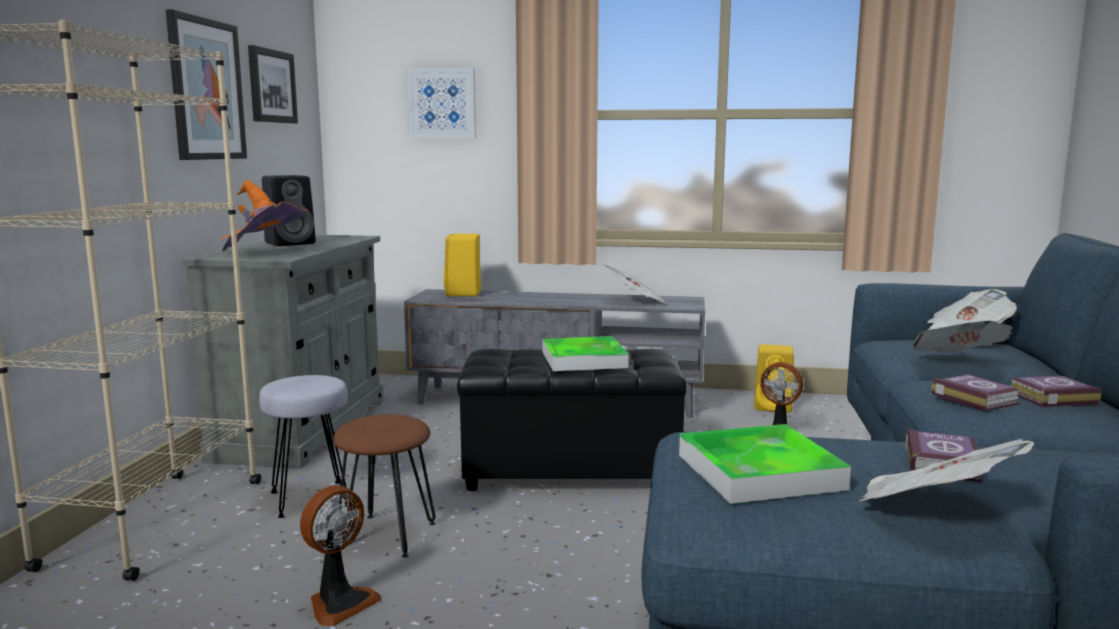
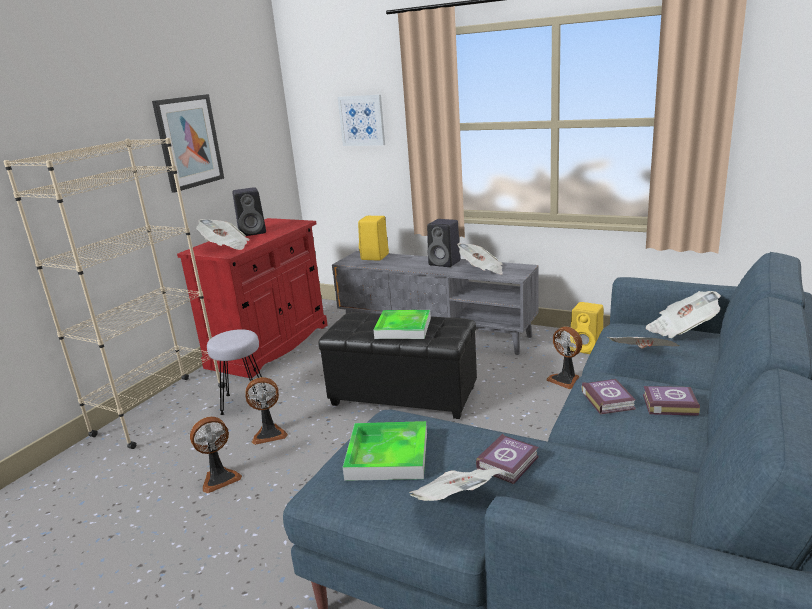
camera: 20 degrees right, 10 degrees up
grey cabinet [182,235,383,469] -> red cabinet [177,218,327,378]
orange hat [222,180,309,251] -> newspaper [196,219,250,250]
picture [248,45,298,123] -> none
brown stool [333,414,436,558] -> fan [245,377,288,445]
none -> black speaker [427,219,461,267]

